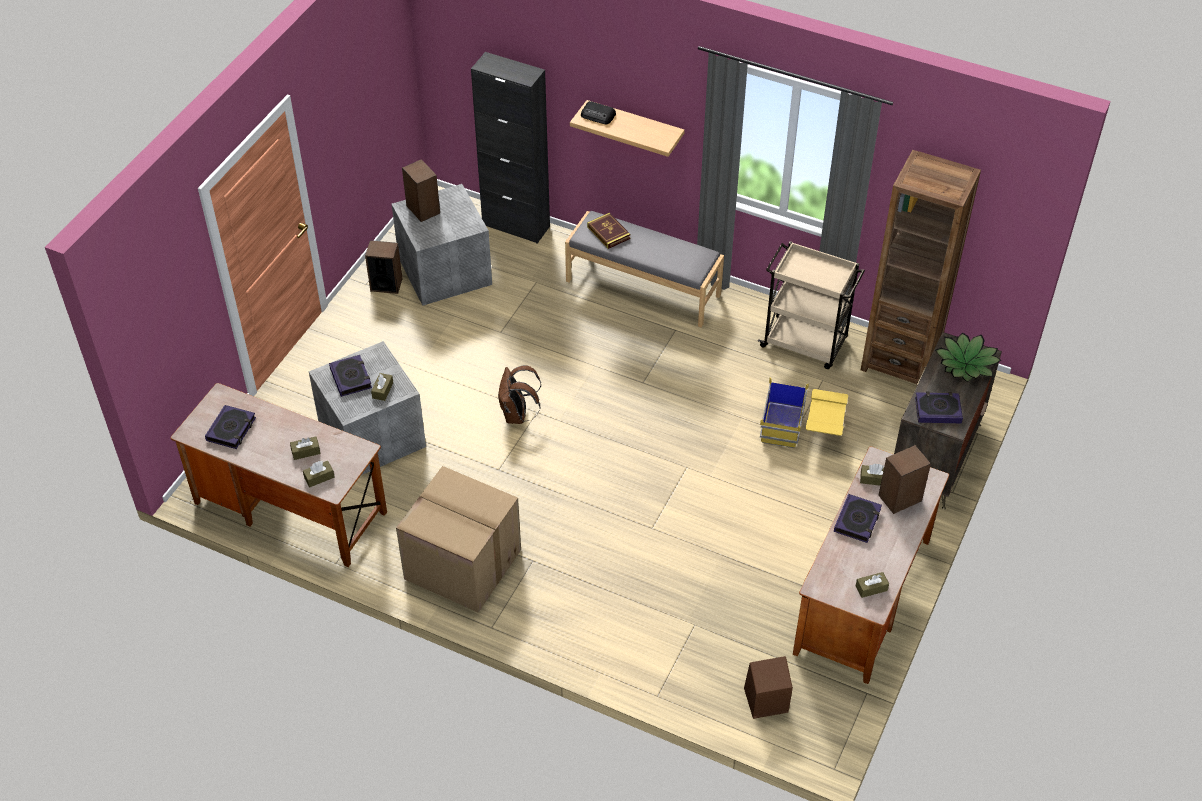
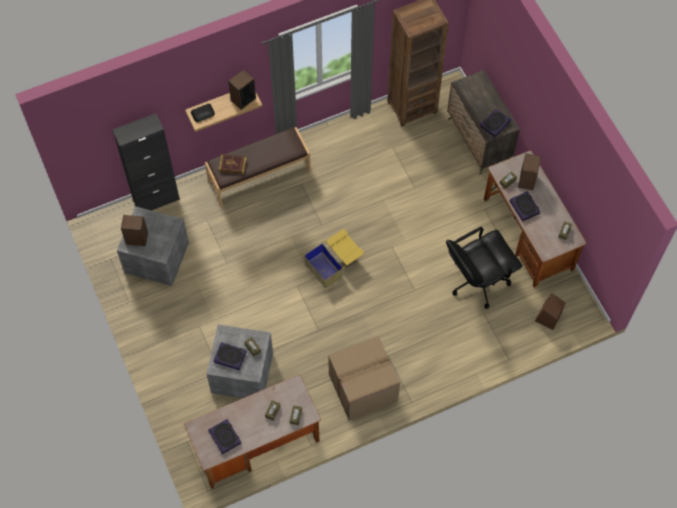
camera: 50 degrees left, 15 degrees up
speaker [365,240,403,294] -> speaker moved to [228,69,256,110]
brown backpack [498,365,541,424] -> none
grey bench [565,211,724,327] -> brown bench [205,127,311,207]
beige cart [758,241,865,369] -> none
yellow storage box [760,378,848,448] -> yellow storage box moved to [302,229,364,288]
potted plant [935,333,1001,382] -> none
none -> black office chair [446,227,522,309]

